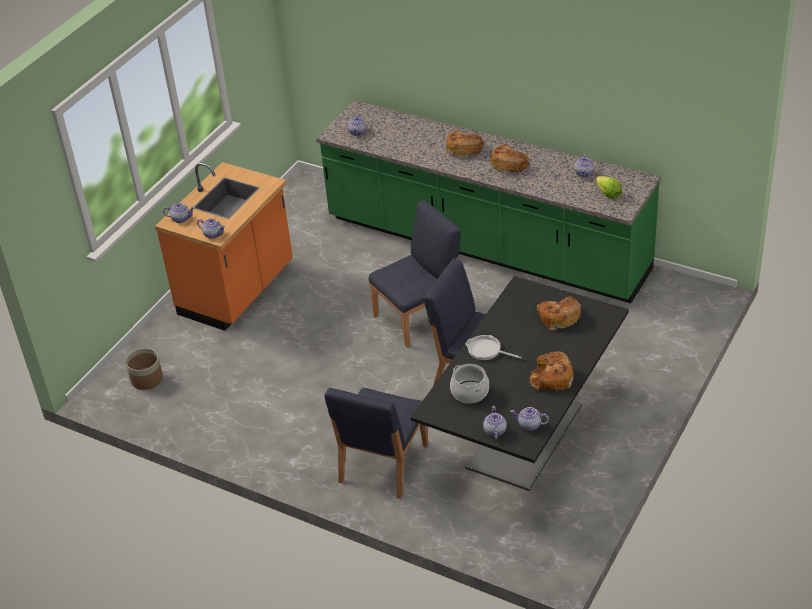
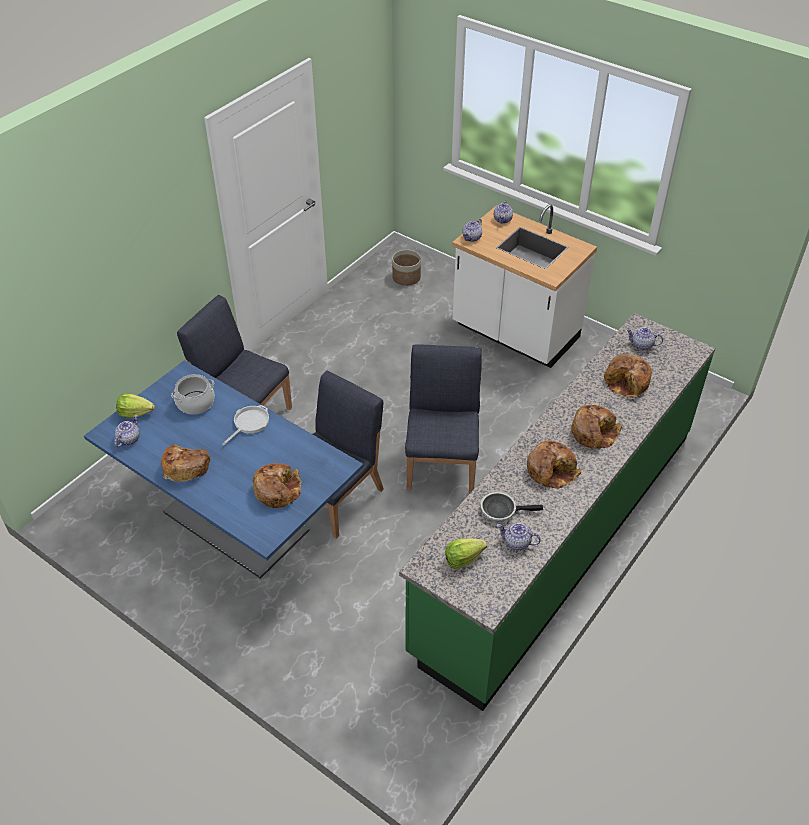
camera: 95 degrees right, 5 degrees up
orange counter [155,162,293,331] -> white counter [452,204,597,368]
blue chair [369,200,461,348] -> blue chair turned 150 degrees counterclockwise [405,345,482,494]
black dining table [411,276,629,491] -> blue dining table [84,360,364,579]
teapot [483,406,507,440] -> lettuce [116,393,155,418]
none -> frying pan [481,492,543,522]
none -> bread [604,354,652,398]

